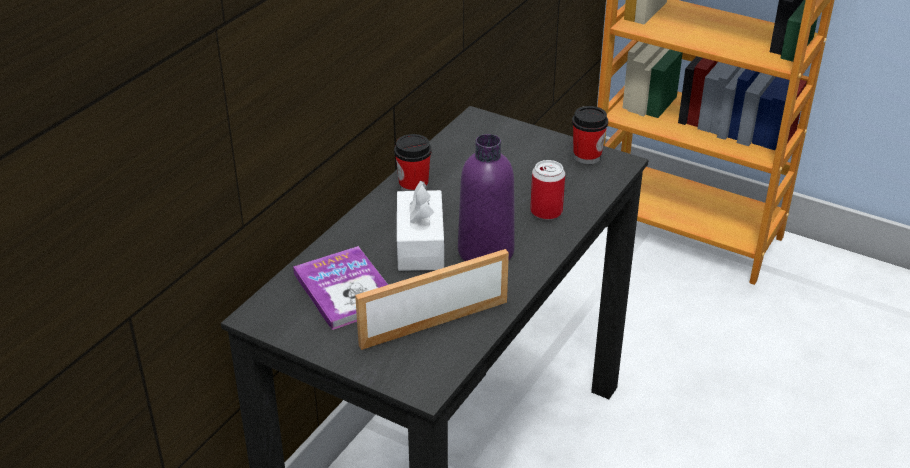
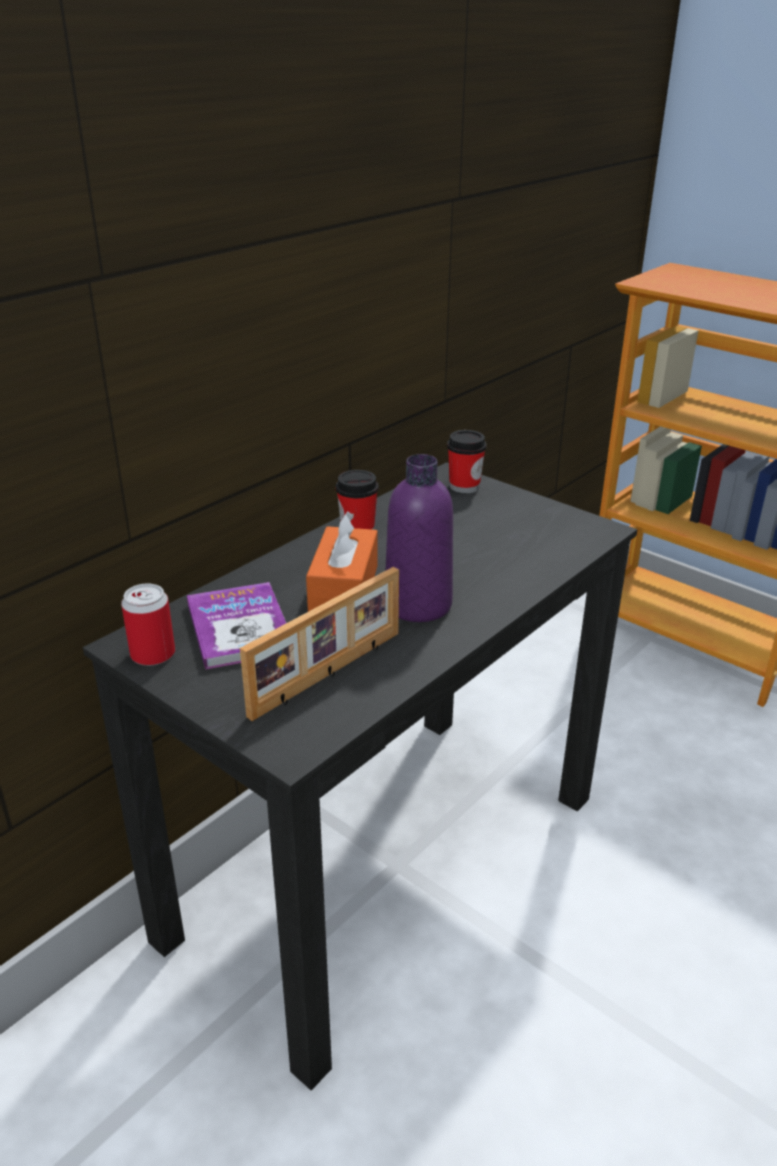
camera: 10 degrees right, 5 degrees down
picture frame [355,249,509,350] -> picture frame turned 150 degrees clockwise [240,567,399,721]
white tissue box [397,181,444,271] -> orange tissue box [306,511,378,612]
can [530,160,565,220] -> can moved to [121,584,175,666]
cup [572,106,608,164] -> cup moved to [447,430,486,493]

